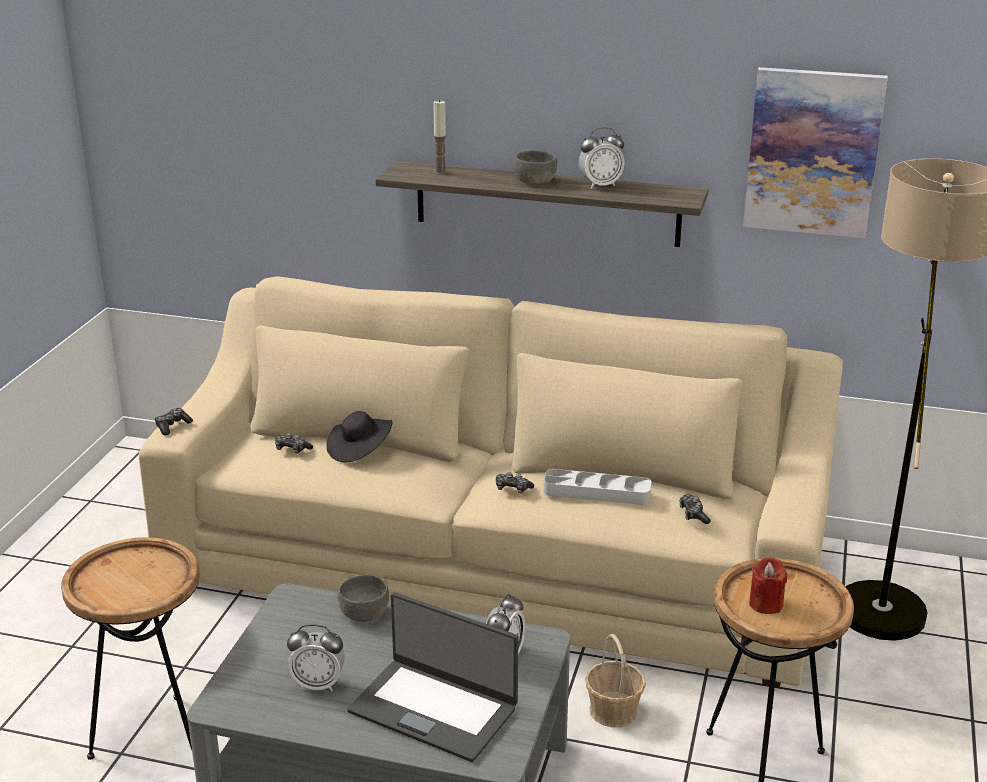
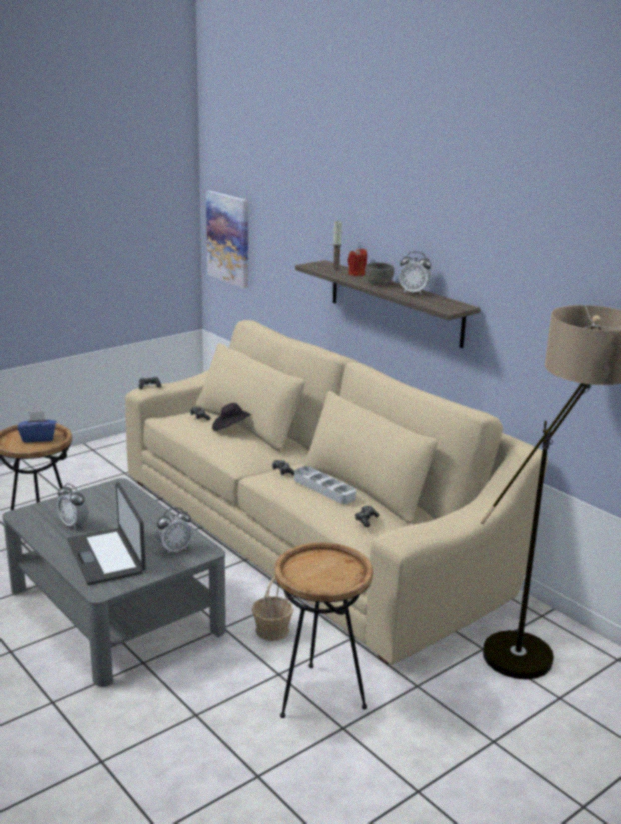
camera: 35 degrees right, 5 degrees down
grey bowl [338,575,389,622] -> none
picture [743,67,888,238] -> picture moved to [206,191,248,288]
red candle [749,557,787,614] -> red candle moved to [348,248,367,276]
none -> blue tissue box [17,411,56,442]

